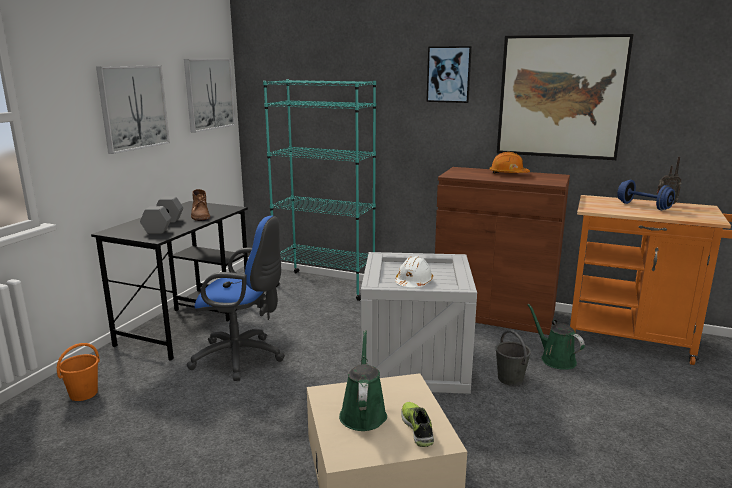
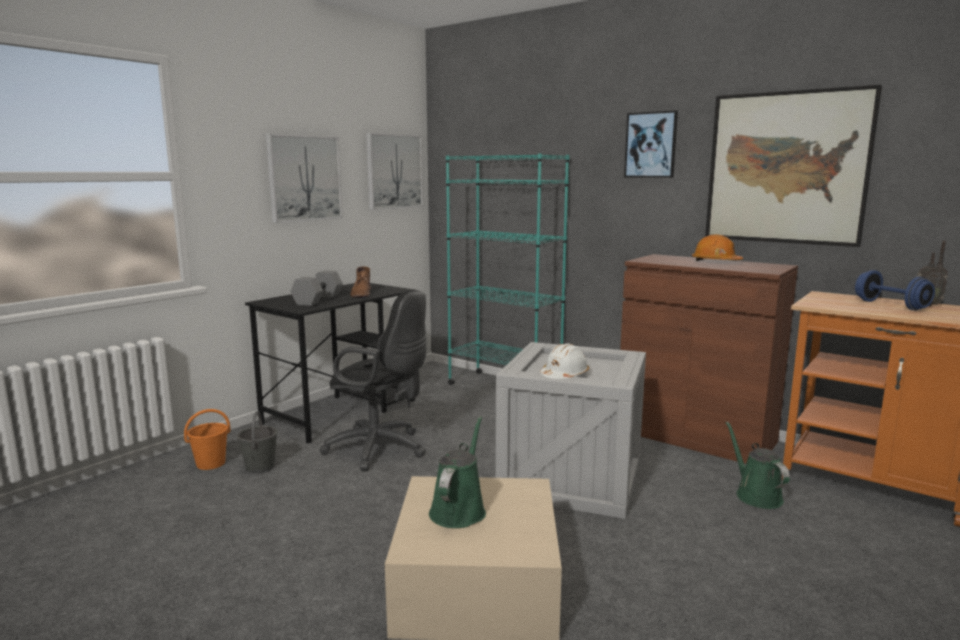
camera: 15 degrees right, 5 degrees down
blue office chair [187,216,285,381] -> black office chair [320,290,426,471]
shoe [401,402,434,447] -> none
grey bucket [495,330,531,386] -> grey bucket moved to [237,411,278,474]

